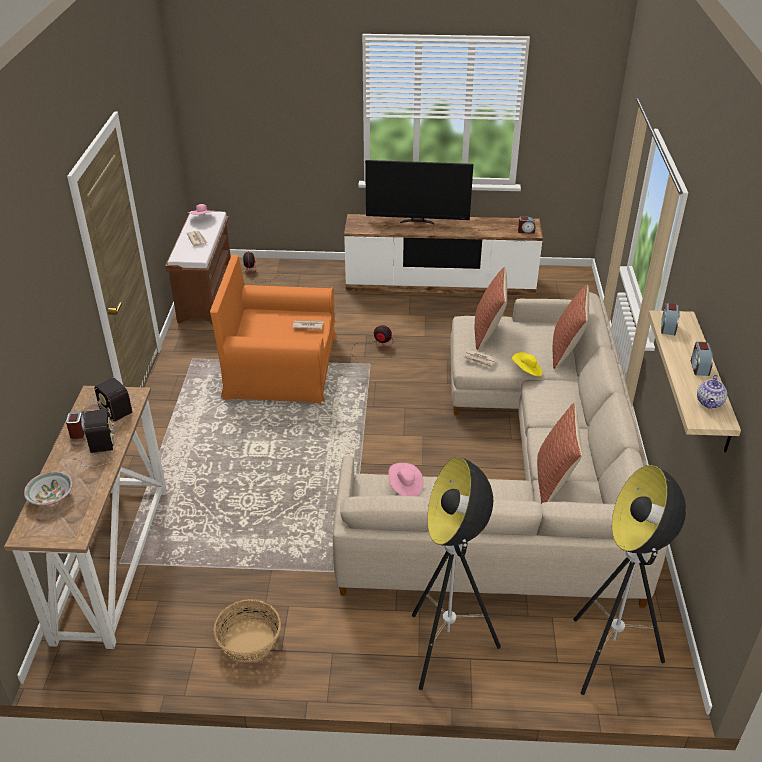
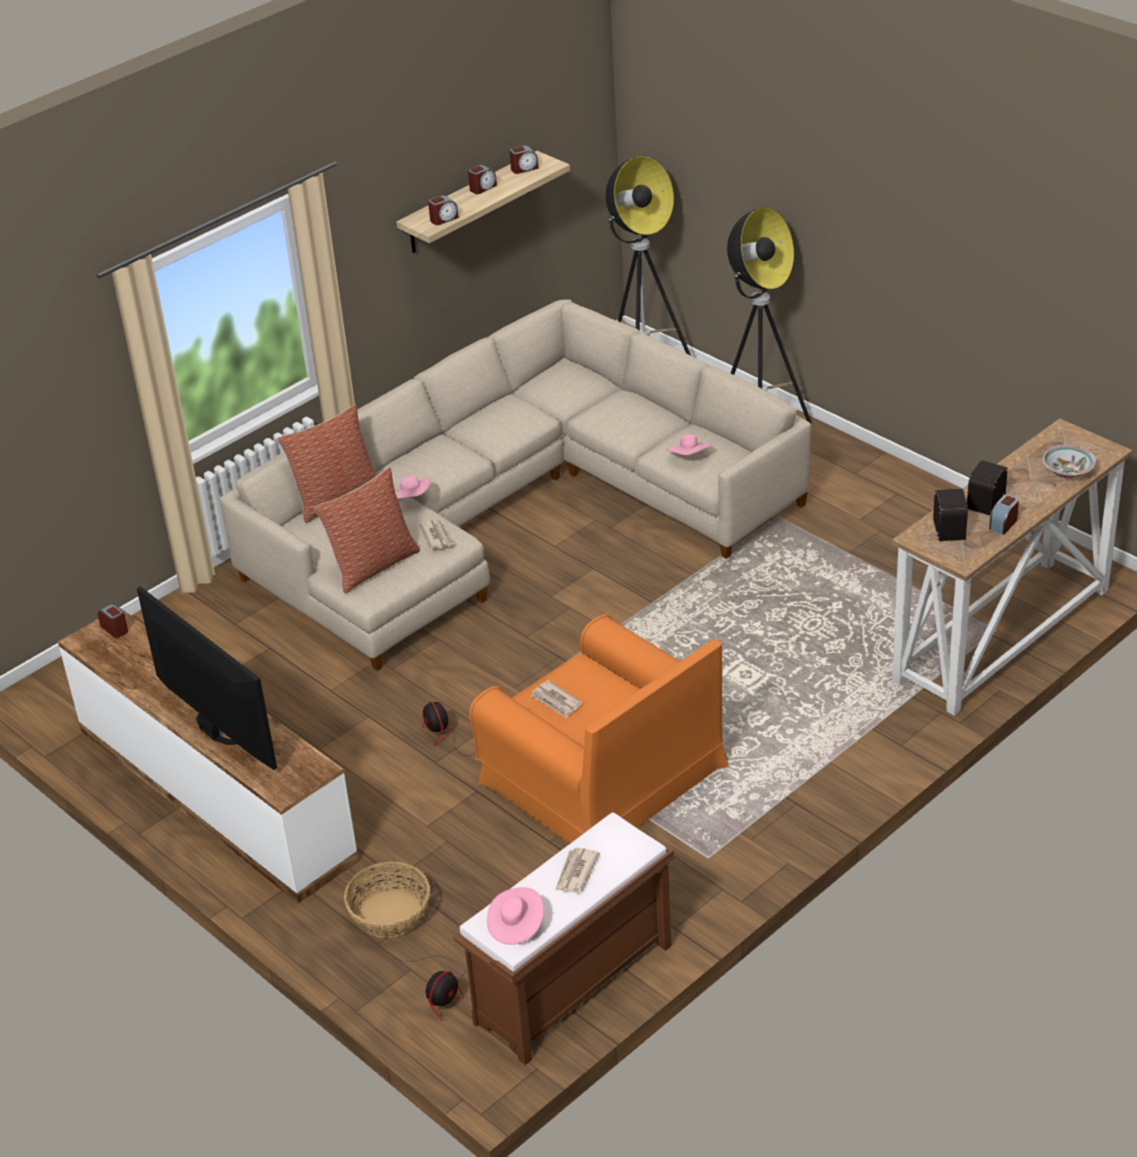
camera: 135 degrees left, 0 degrees up
basket [213,599,281,662] -> basket moved to [344,862,430,938]
yellow hat [512,352,543,377] -> pink hat [395,475,431,499]
pillow [537,403,582,504] -> none
teapot [697,374,727,409] -> alarm clock [510,145,539,174]

